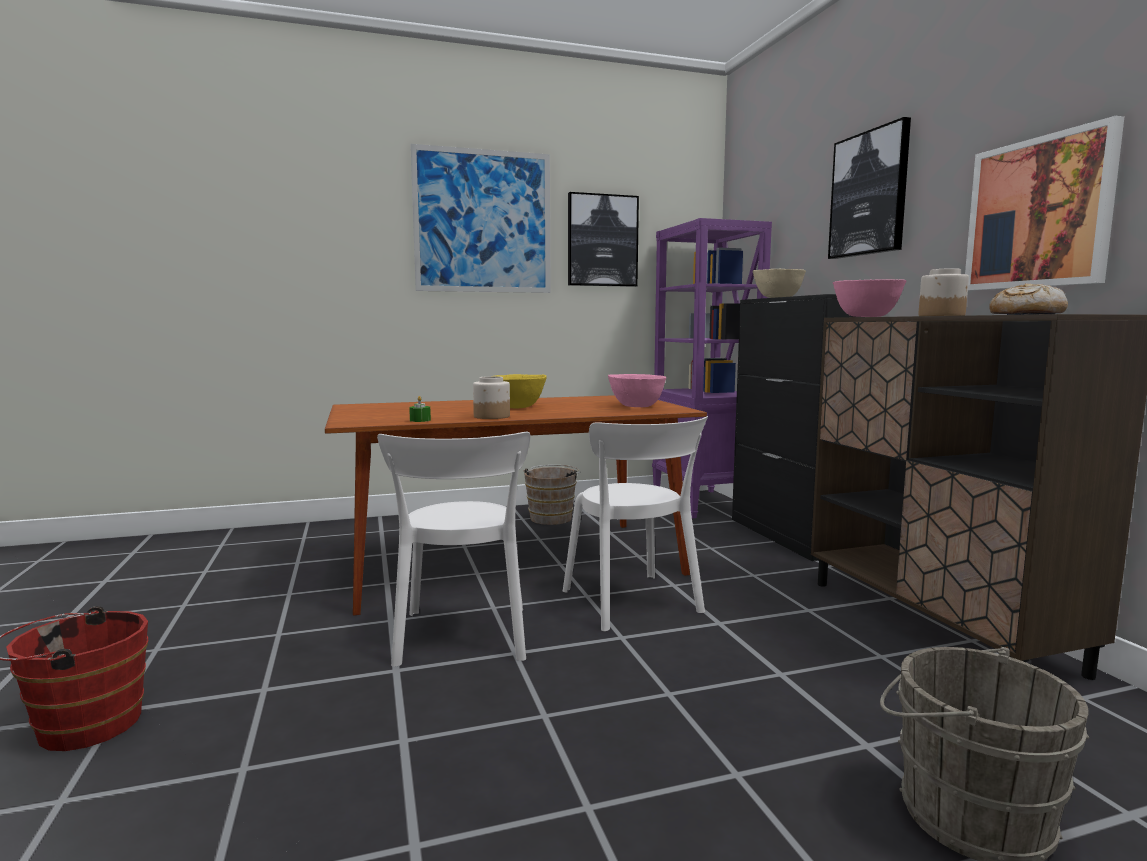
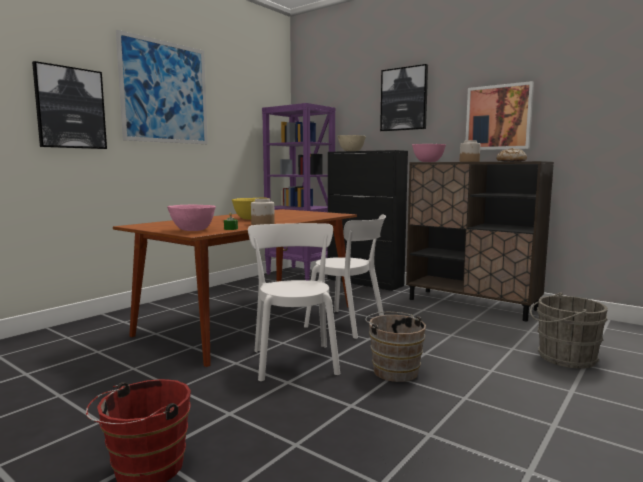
camera: 35 degrees left, 0 degrees up
white chair [377,432,531,667] -> white chair turned 150 degrees counterclockwise [248,223,340,381]
brown bucket [523,465,581,525] -> brown bucket moved to [365,312,426,382]
picture [568,192,639,287] -> picture moved to [32,61,107,149]
pink bowl [608,374,666,407] -> pink bowl moved to [167,205,216,231]

